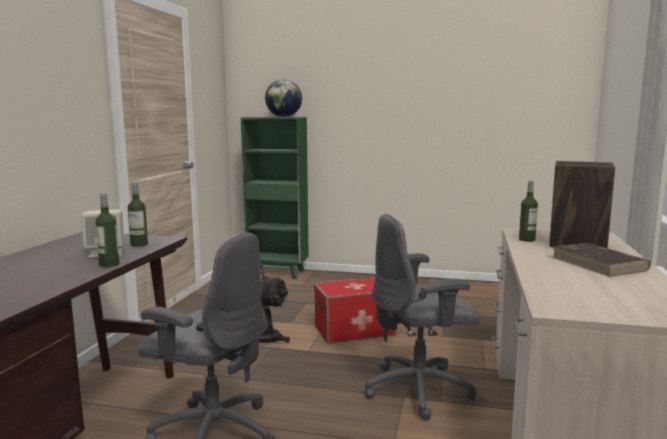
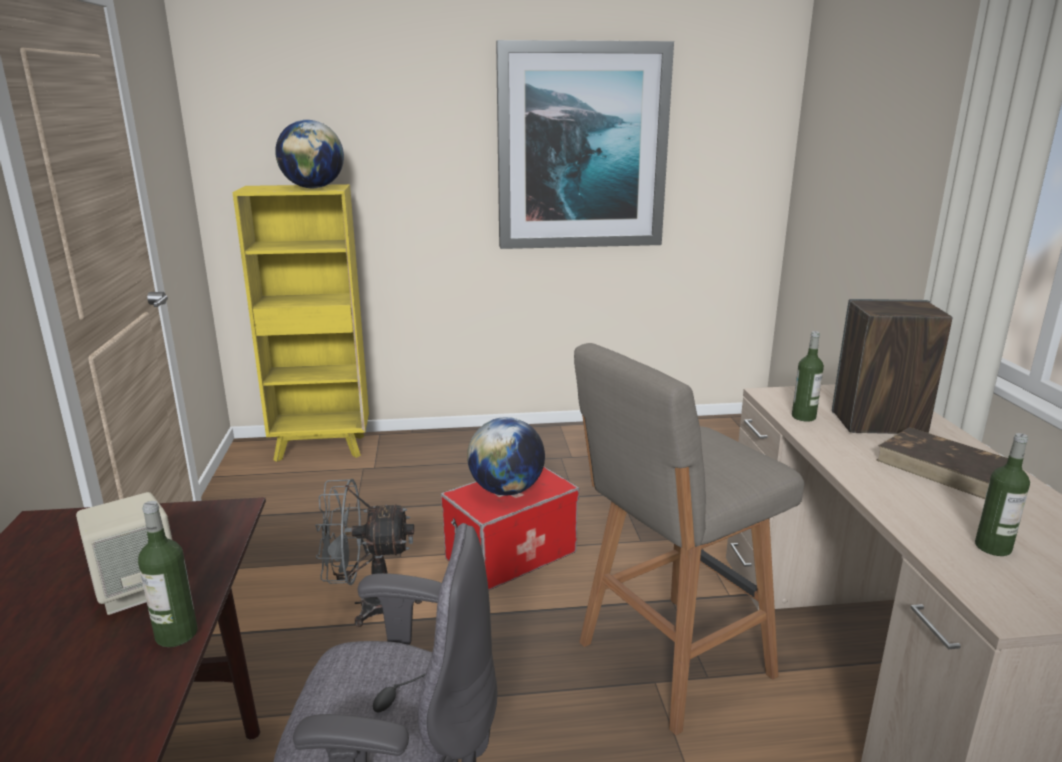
camera: 20 degrees left, 10 degrees up
bottle [128,182,148,247] -> bottle moved to [975,433,1030,556]
green bookcase [241,117,309,279] -> yellow bookcase [232,184,369,462]
grey office chair [365,214,480,421] -> grey stool [574,343,804,735]
none -> globe [467,417,545,495]
none -> picture [496,40,674,249]

